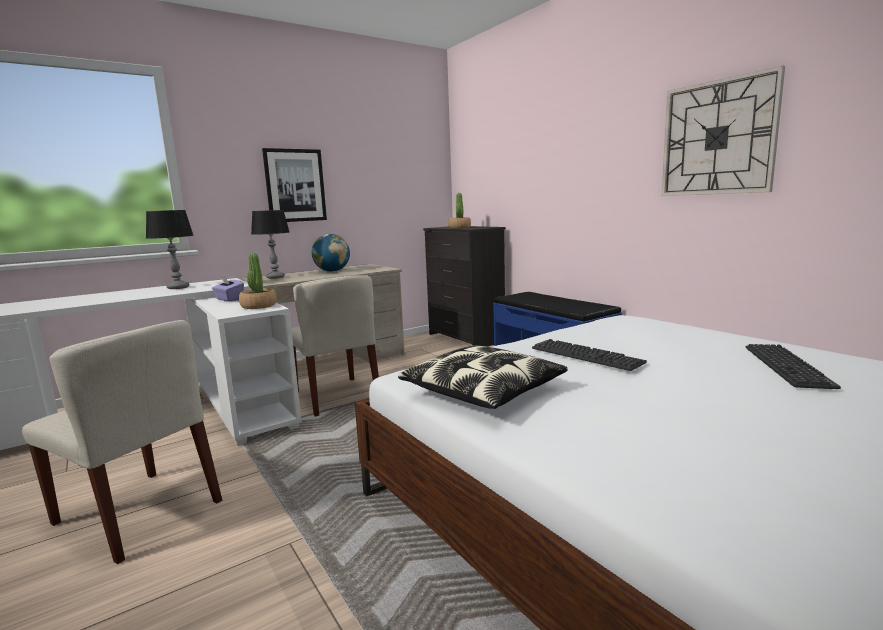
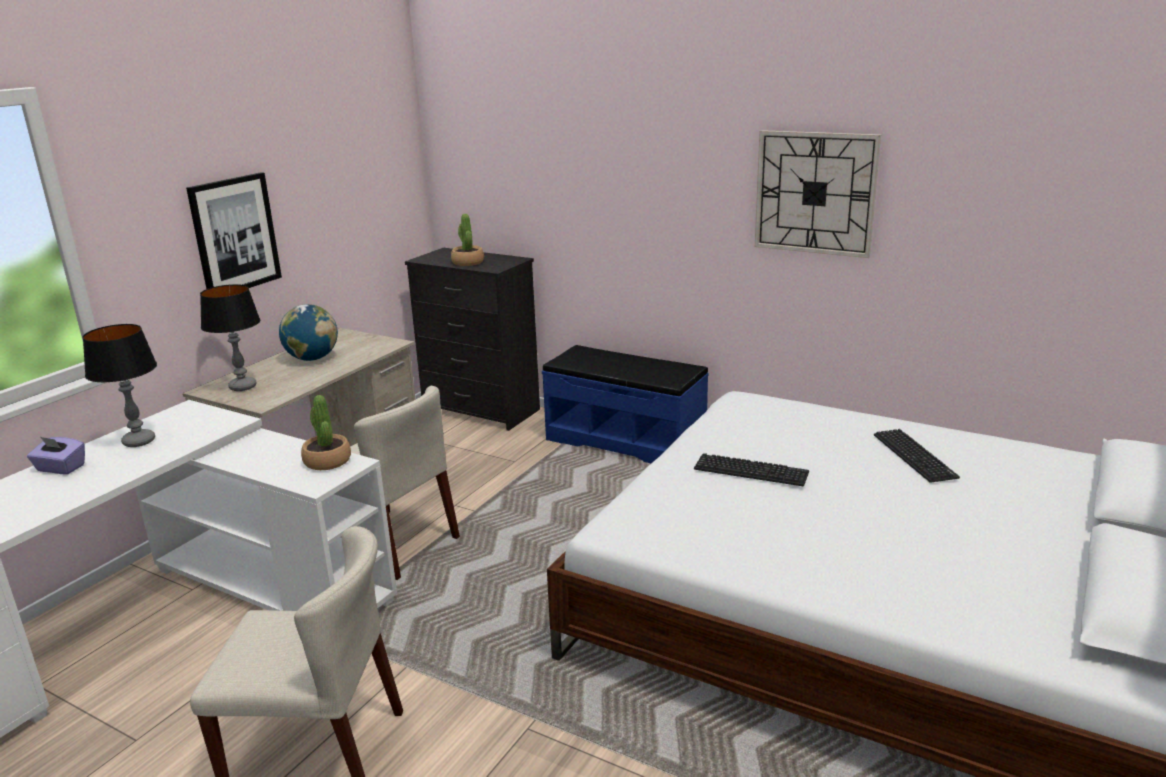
camera: 25 degrees left, 10 degrees up
purple tissue box [212,275,244,302] -> purple tissue box moved to [27,437,85,474]
pillow [398,346,568,409] -> none

